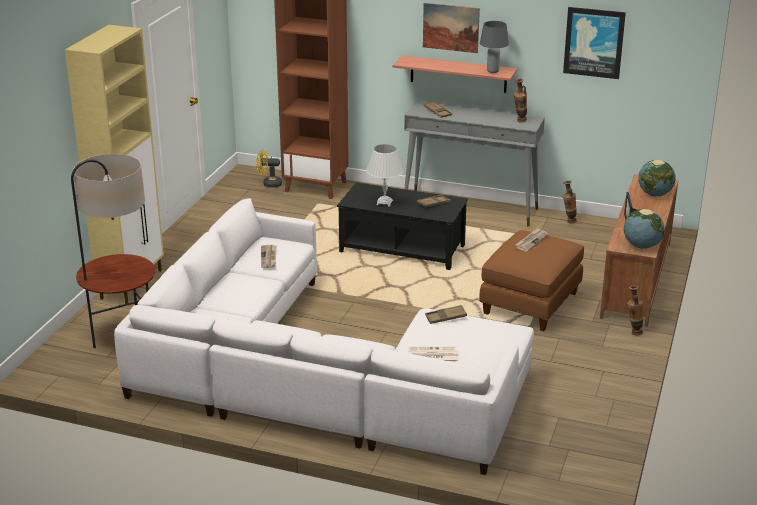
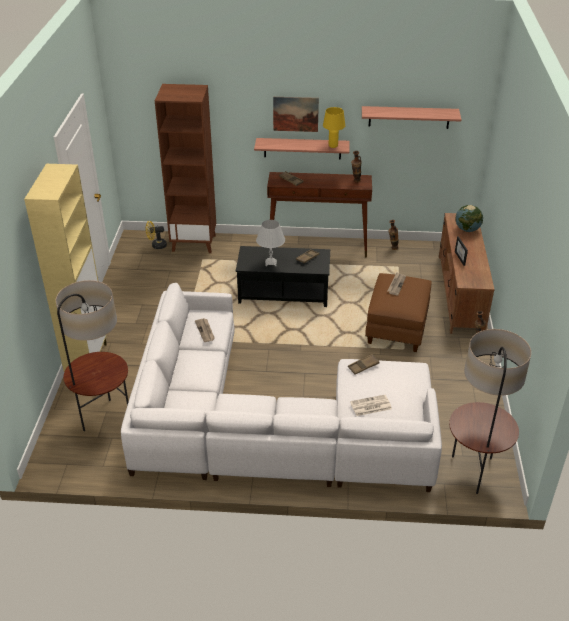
camera: 15 degrees left, 10 degrees up
grey console table [404,102,545,227] -> brown console table [267,172,372,257]
grey table lamp [480,21,509,73] -> yellow table lamp [323,107,345,148]
picture [563,7,626,79] -> shelf [362,106,462,129]
globe [624,209,664,249] -> none
none -> floor lamp [449,329,531,494]

